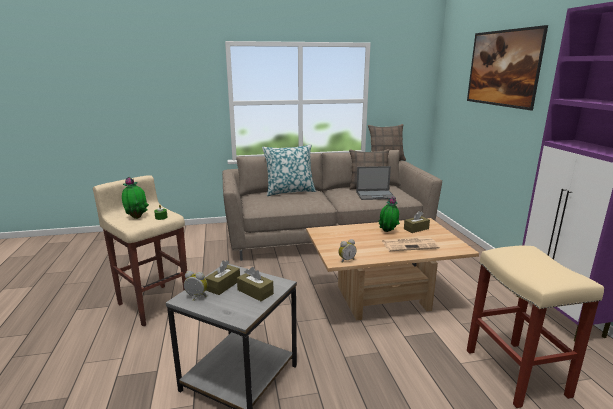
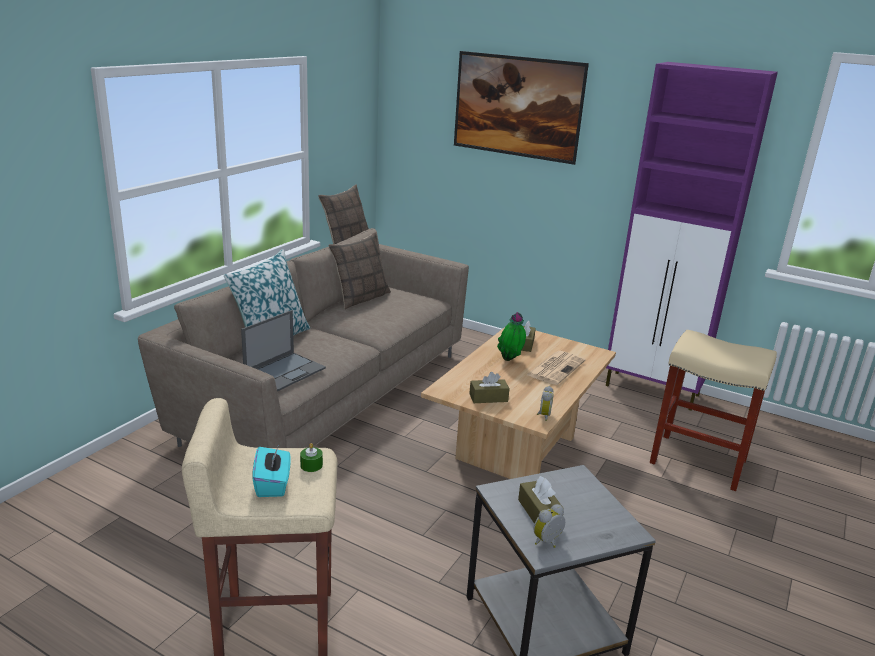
camera: 50 degrees left, 5 degrees up
potted plant [122,177,149,219] -> turquoise tissue box [252,447,291,497]
brown tissue box [237,267,274,301] -> brown tissue box moved to [469,372,510,403]
laptop [356,166,396,200] -> laptop moved to [241,310,326,392]

